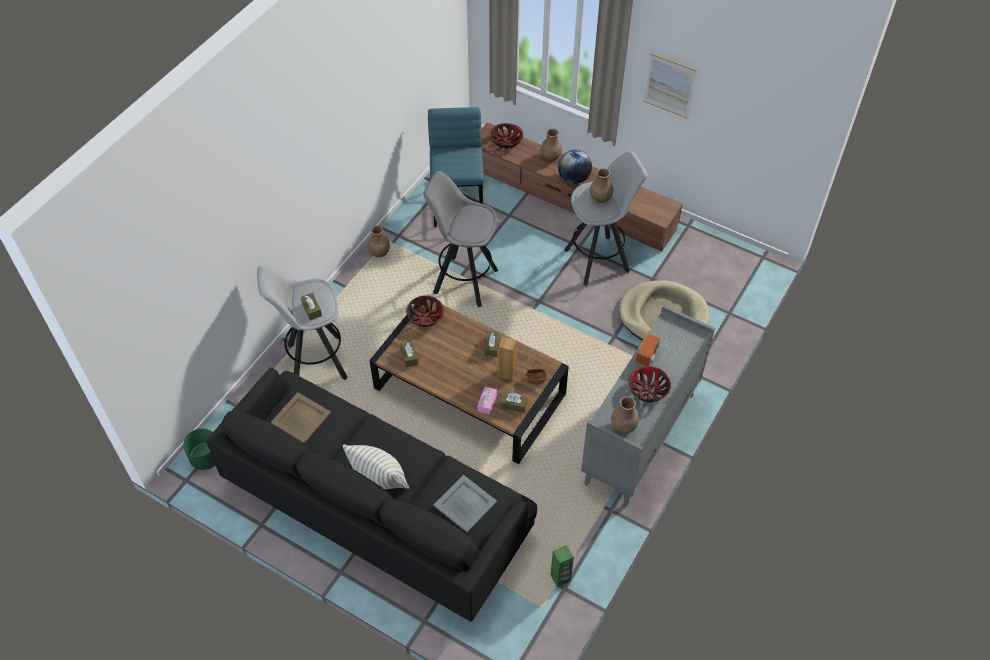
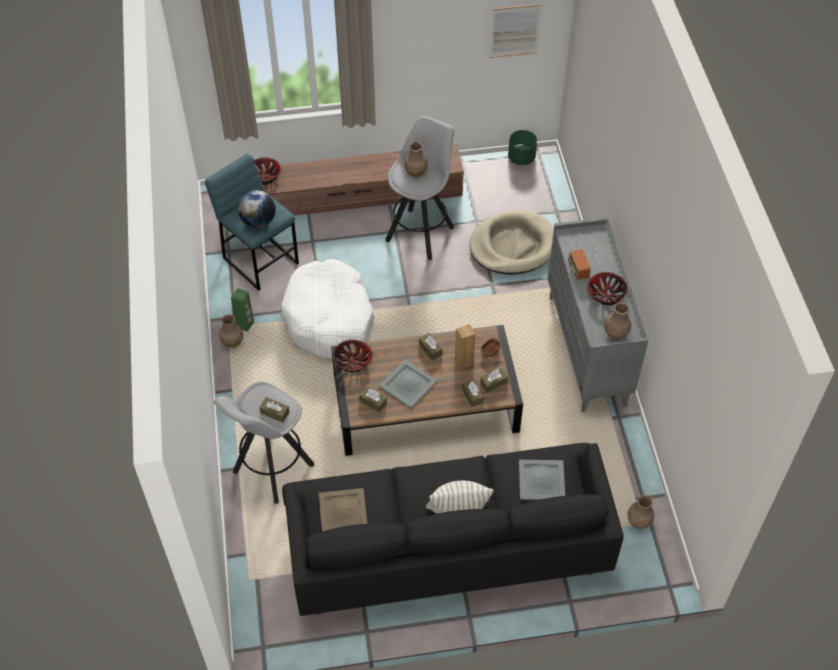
camera: 40 degrees left, 0 degrees up
green planter [183,428,215,470] -> green planter moved to [508,130,537,165]
grey stool [423,171,498,307] -> white dog bed [281,259,375,359]
pink tissue box [477,387,497,415] -> brown tissue box [462,379,484,407]
brown vase [541,128,562,161] -> brown vase moved to [627,495,654,529]
green speaker [551,545,574,587] -> green speaker moved to [231,288,254,332]
globe [558,150,592,184] -> globe moved to [238,190,276,228]
picture [644,53,697,119] -> picture moved to [490,4,542,58]
none -> grey tray [379,359,438,408]

